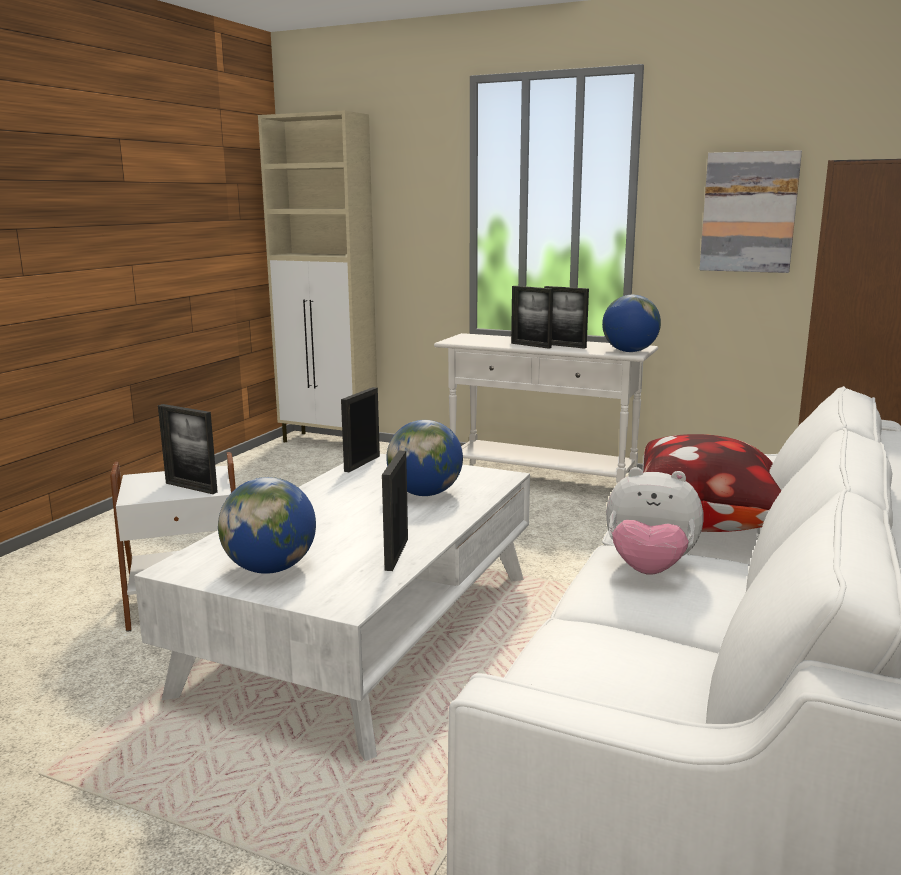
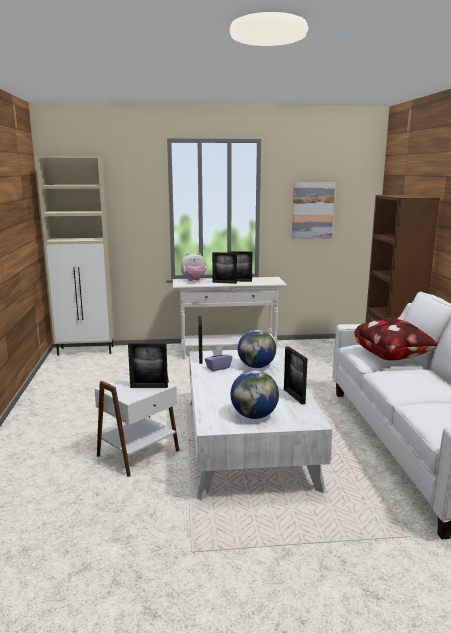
camera: 30 degrees left, 0 degrees up
globe [602,295,661,352] -> none
plush toy [606,467,704,574] -> plush toy moved to [180,253,207,281]
none -> purple tissue box [205,349,232,371]

